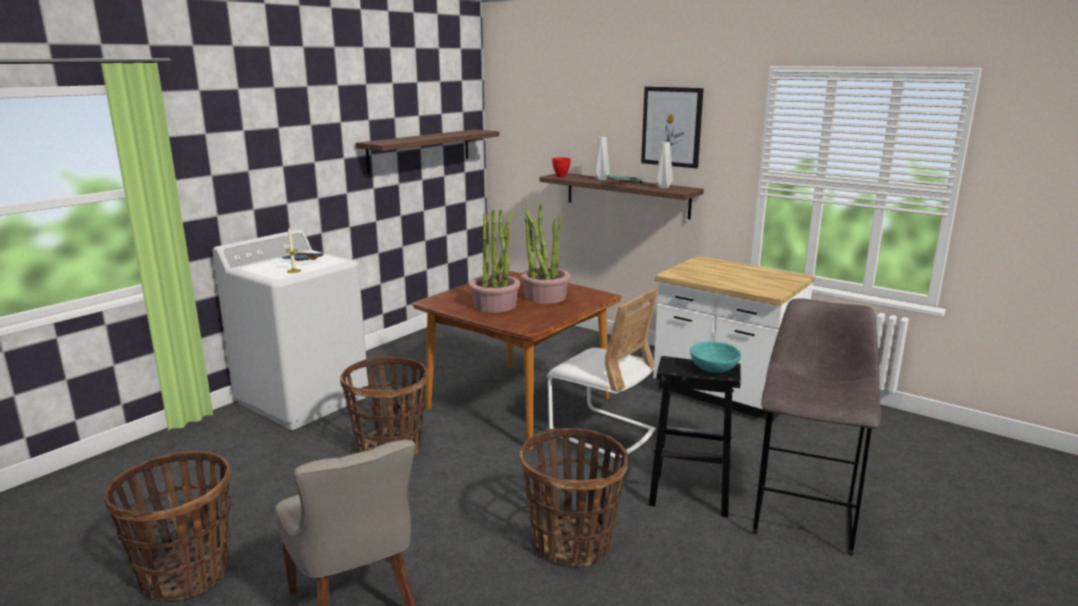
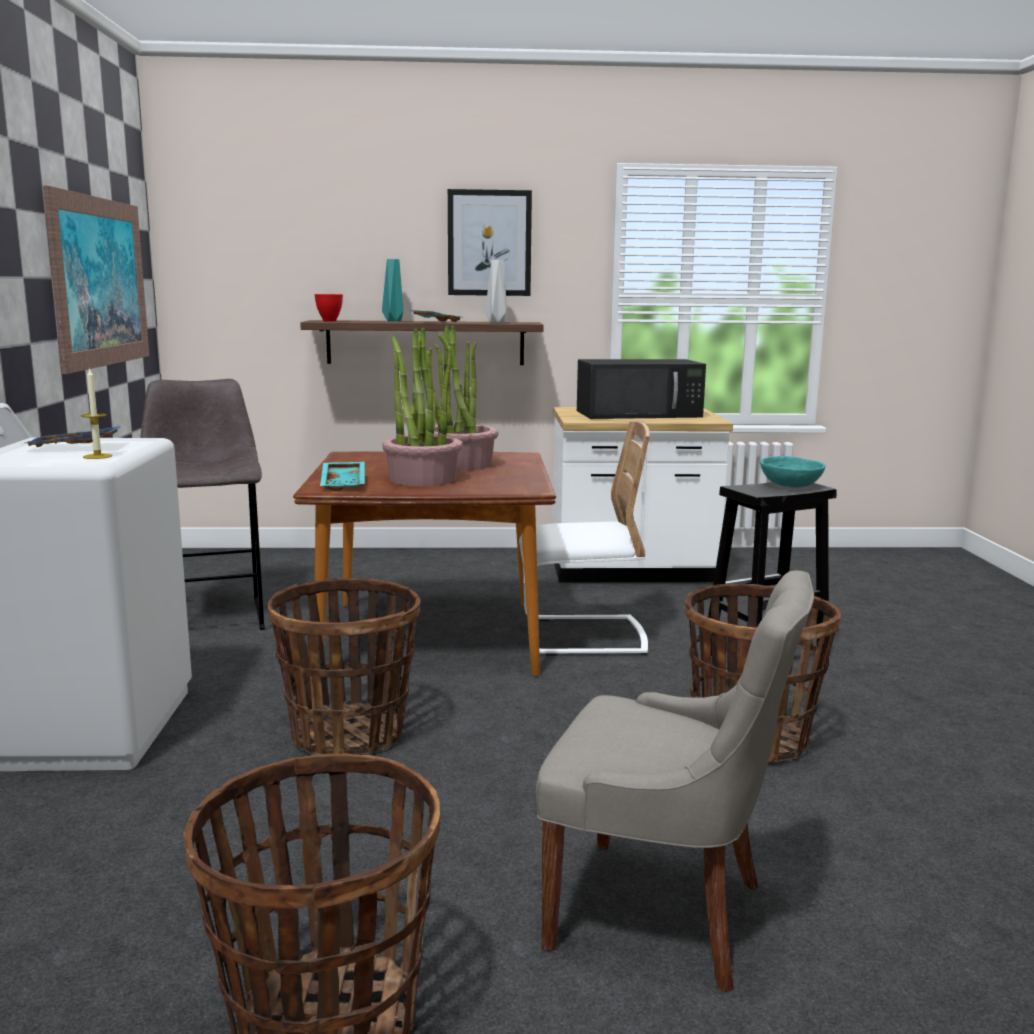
camera: 40 degrees left, 5 degrees down
shelf [356,129,499,174] -> picture [43,185,149,374]
grey vase [594,136,610,180] -> turquoise vase [382,259,403,322]
grey stool [753,298,881,555] -> grey stool moved to [140,379,265,630]
none -> turquoise tray [320,462,365,491]
none -> black microwave [577,359,706,419]

